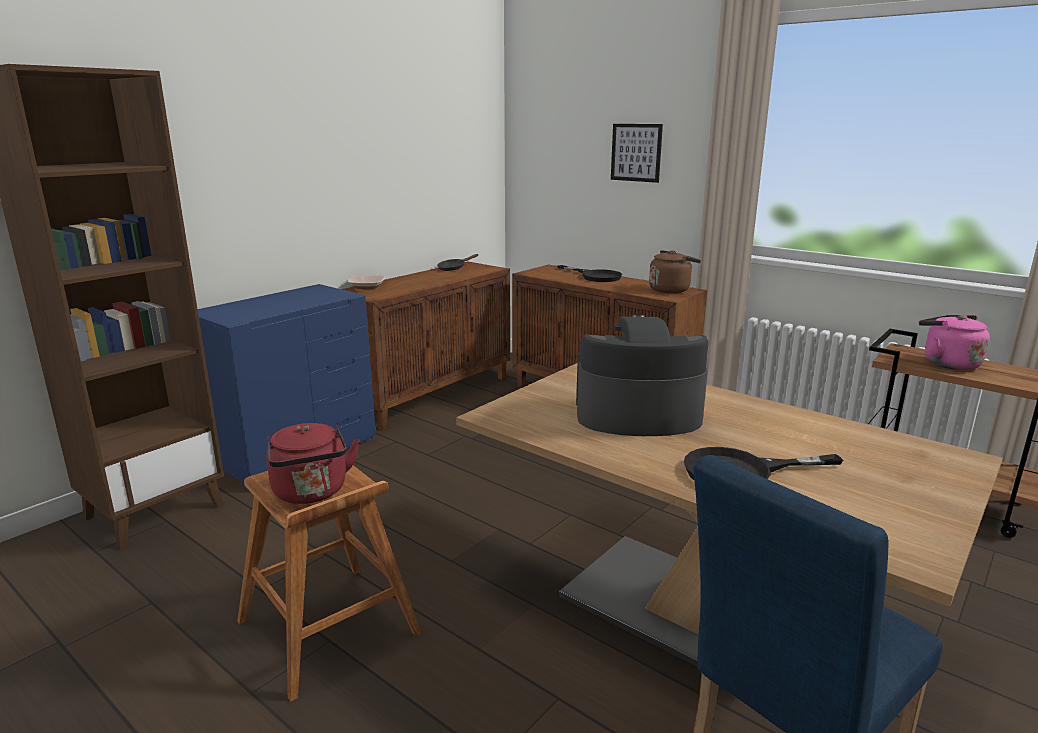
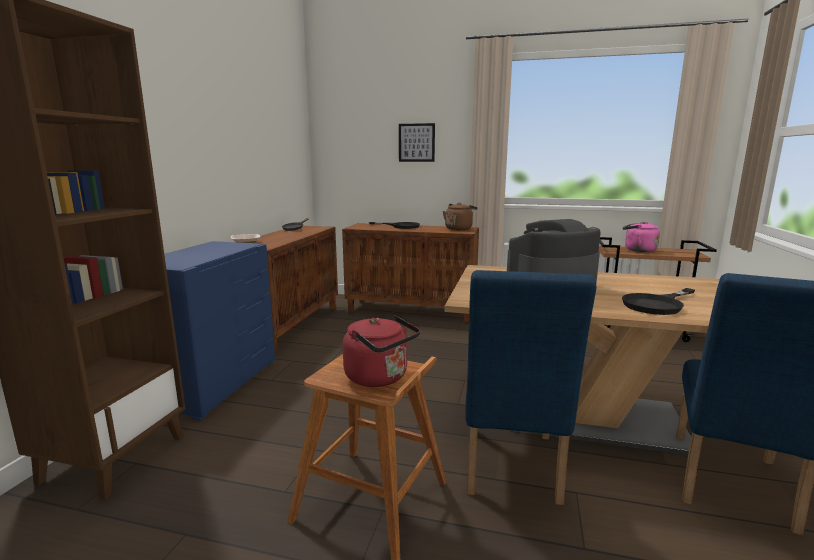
camera: 25 degrees left, 5 degrees down
none -> blue chair [465,270,597,505]

